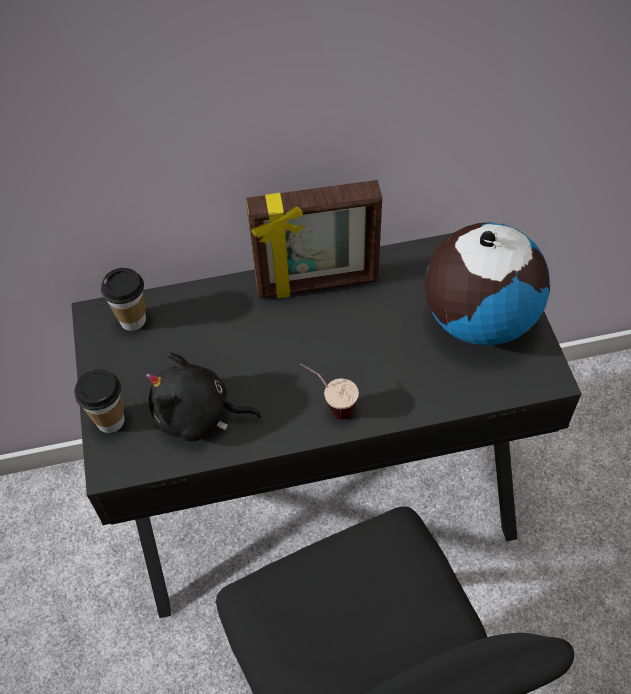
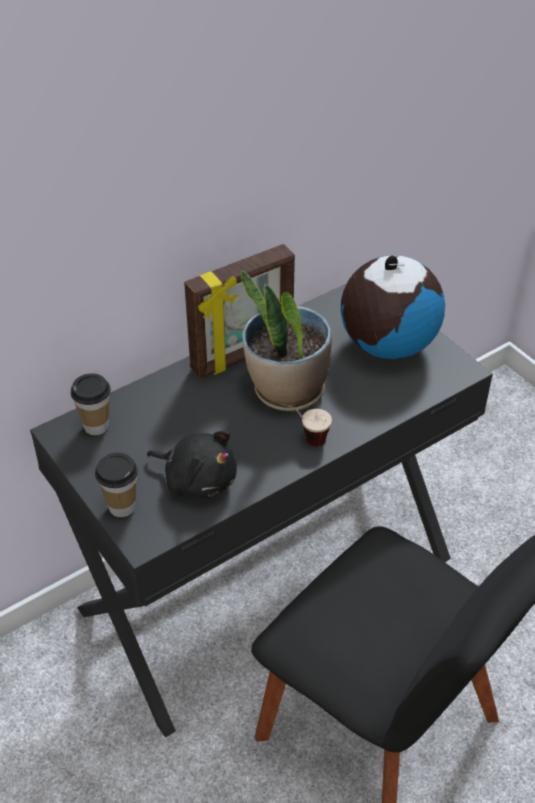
camera: 25 degrees left, 10 degrees down
black plush toy [146,353,261,441] -> black plush toy turned 135 degrees counterclockwise [147,431,237,499]
none -> potted plant [241,270,332,412]

